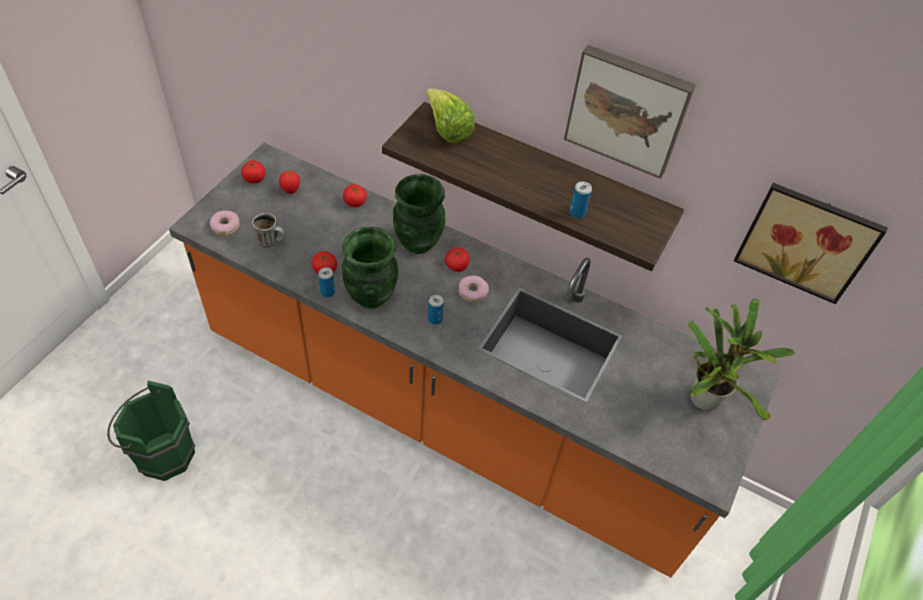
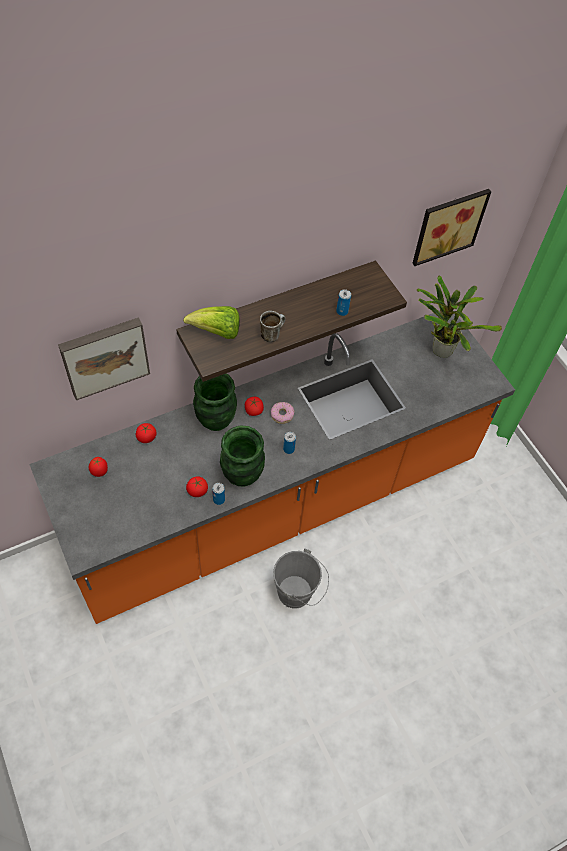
camera: 55 degrees left, 5 degrees up
green bucket [107,381,195,481] -> none
donut [210,210,240,236] -> none
tomato [241,160,265,184] -> none
mug [252,213,285,248] -> mug moved to [260,311,285,342]
picture [564,45,696,179] -> picture moved to [58,317,150,401]
none -> grey bucket [273,548,329,609]

